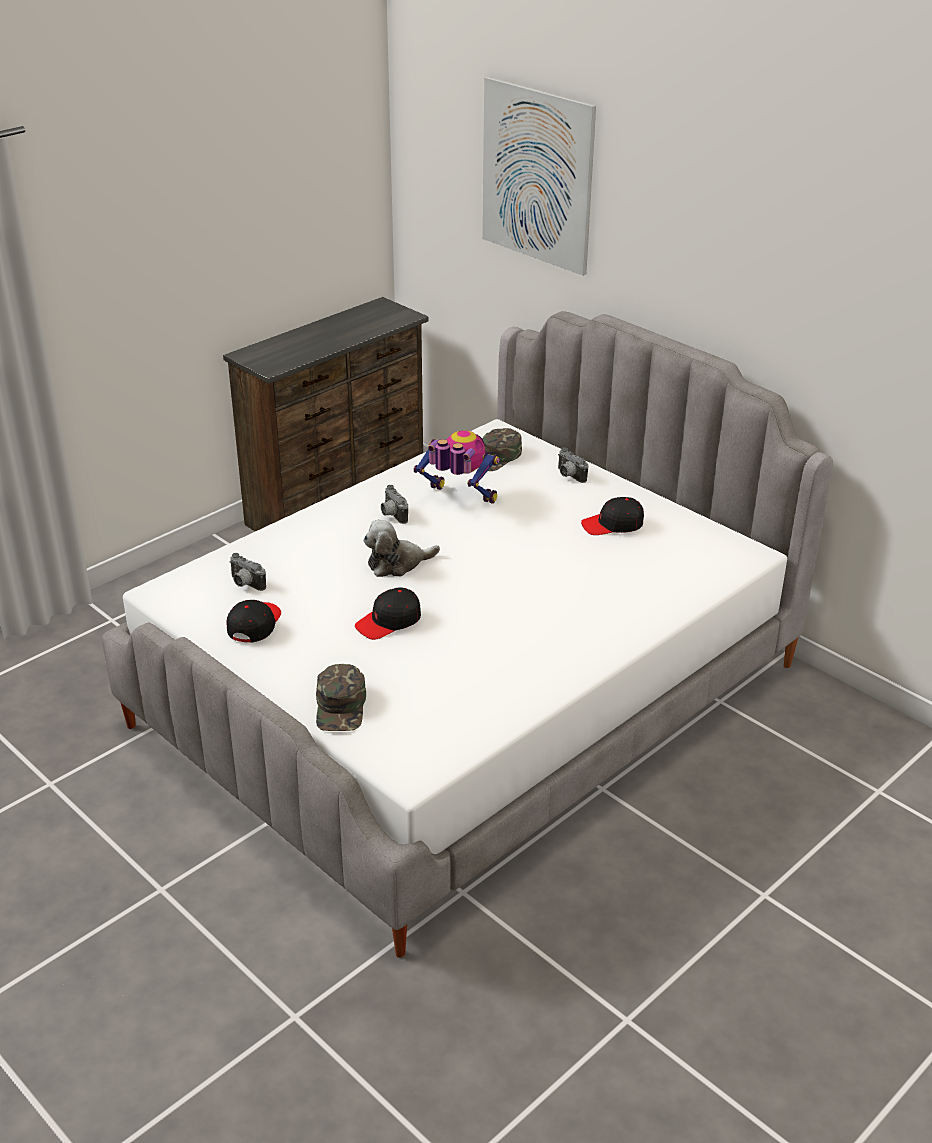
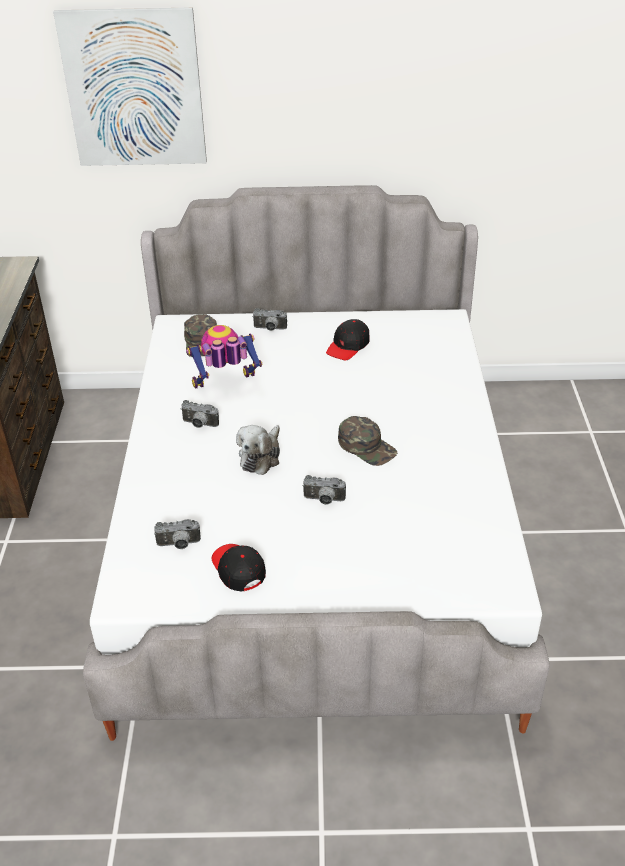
camera: 45 degrees left, 5 degrees up
green cap [316,664,366,731] -> green cap moved to [338,416,397,466]
black cap [355,587,421,640] -> camera [303,475,346,505]

